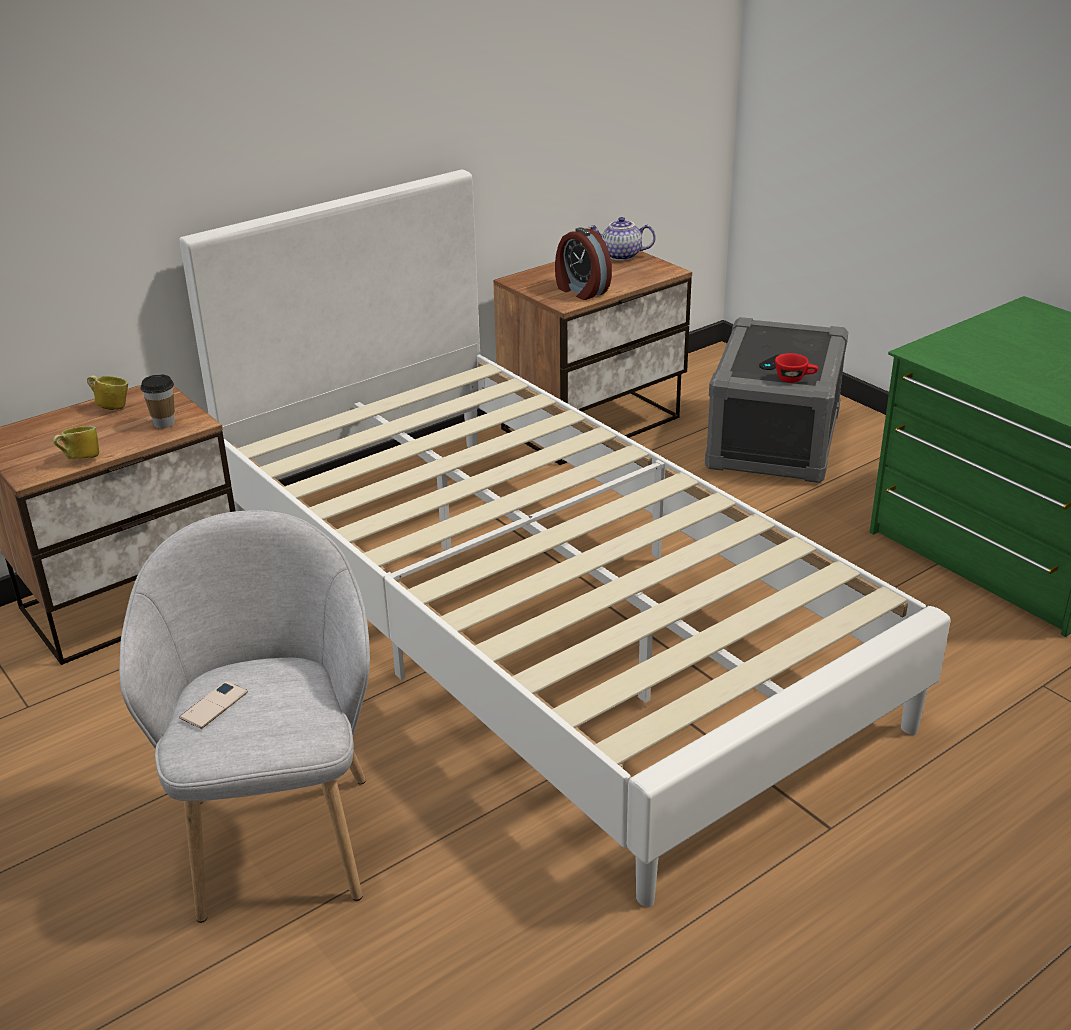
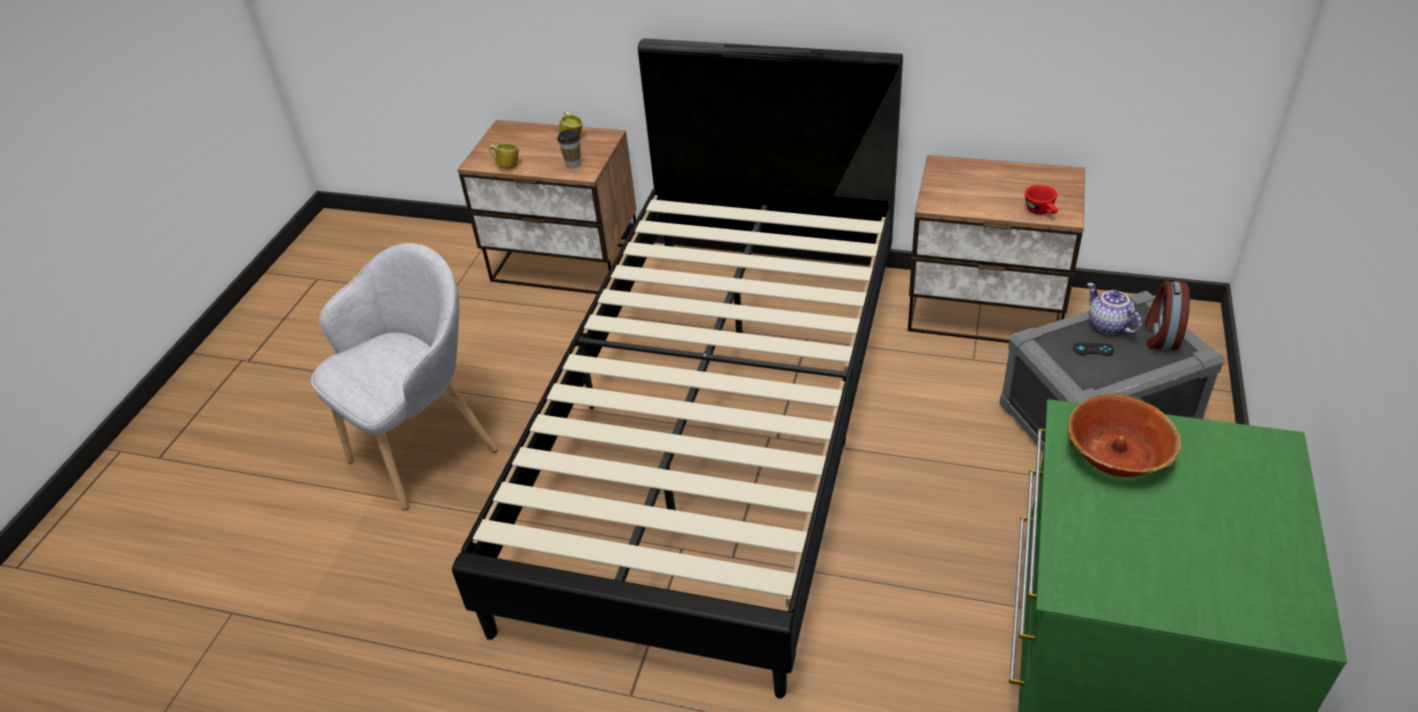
camera: 55 degrees right, 10 degrees up
white bed [179,169,951,907] -> black bed [452,38,903,699]
phone [179,681,248,729] -> none
alarm clock [555,227,612,300] -> alarm clock moved to [1145,281,1190,350]
teapot [588,217,656,261] -> teapot moved to [1087,283,1142,334]
red cup [775,353,818,383] -> red cup moved to [1025,185,1058,215]
none -> bowl [1067,394,1181,480]

